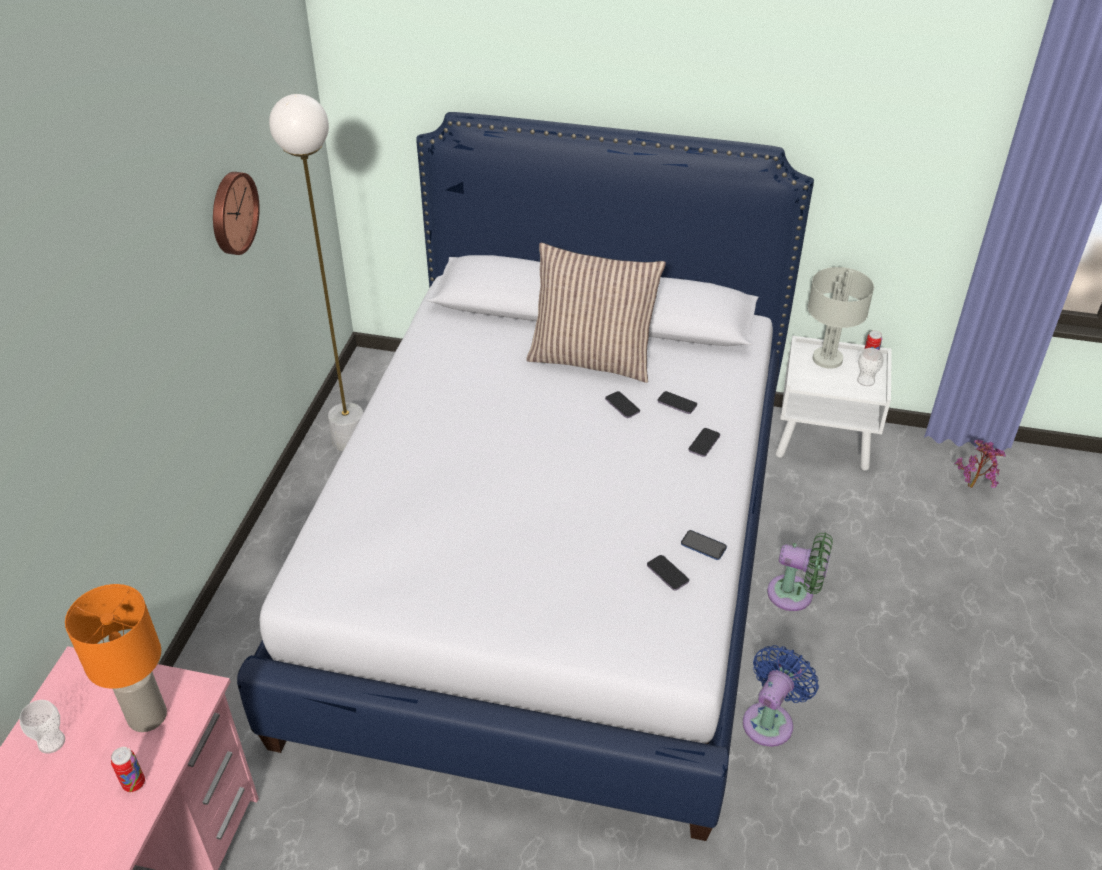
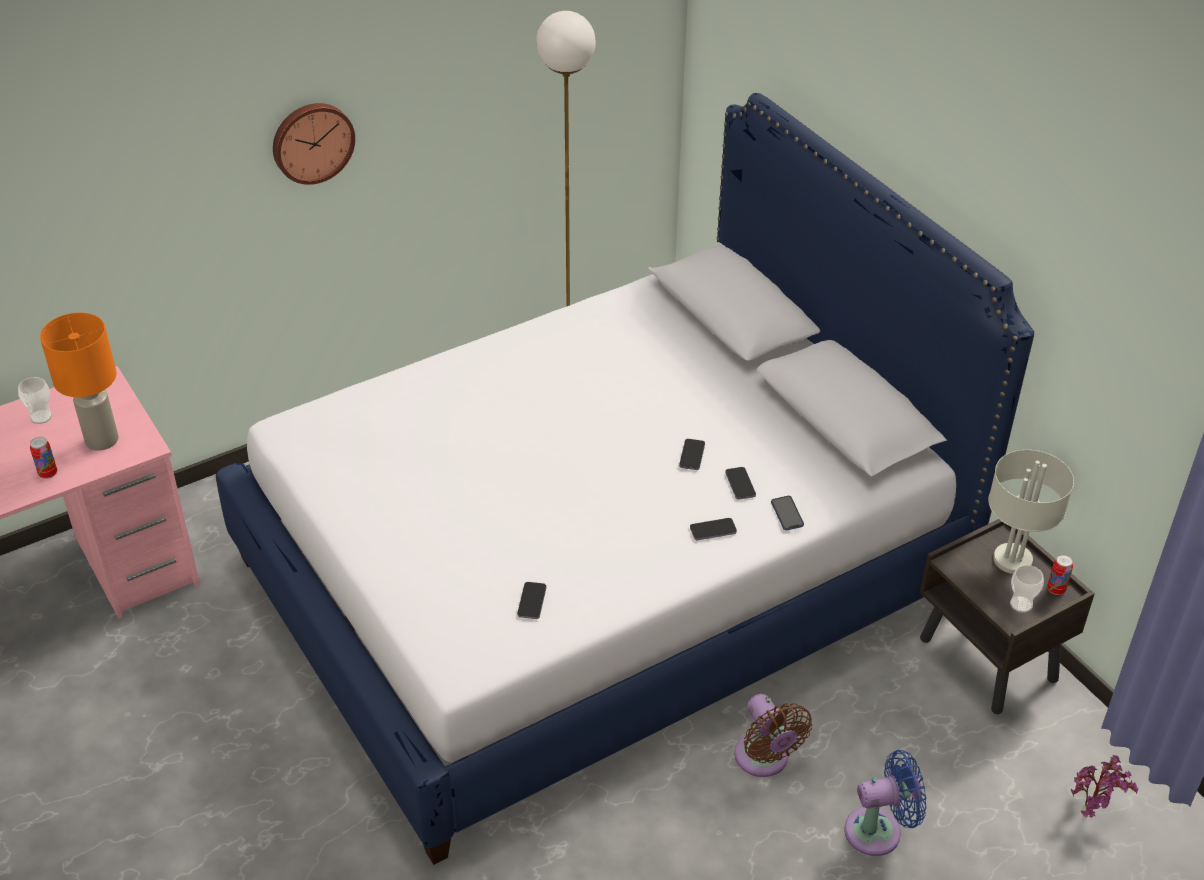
camera: 45 degrees right, 0 degrees up
wall clock [213,172,260,255] -> wall clock moved to [273,103,355,185]
pillow [526,242,666,383] -> none
phone [681,530,727,560] -> phone moved to [771,496,804,531]
blue fan [743,645,819,747] -> blue fan moved to [844,750,927,856]
green fan [767,533,833,611] -> brown fan [734,694,812,777]
white nightstand [776,336,892,471] -> brown nightstand [920,519,1095,714]

